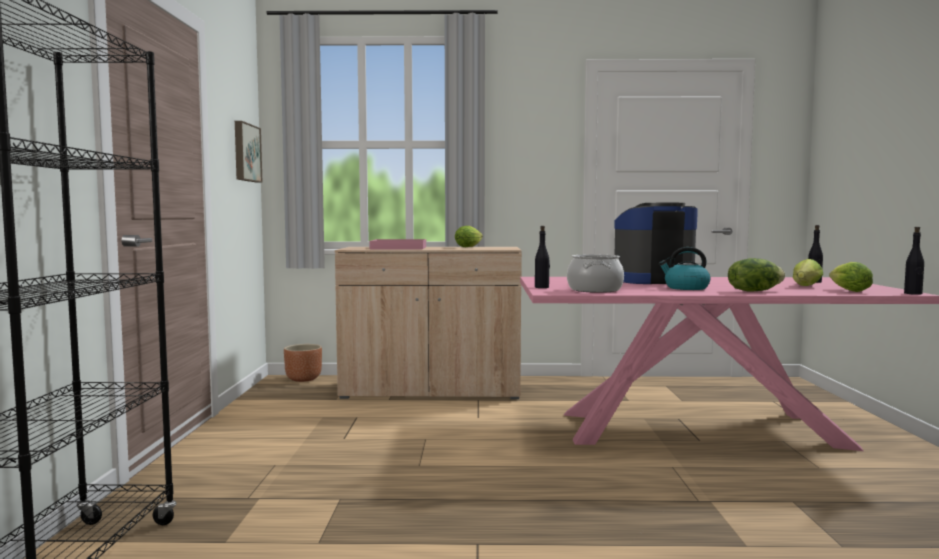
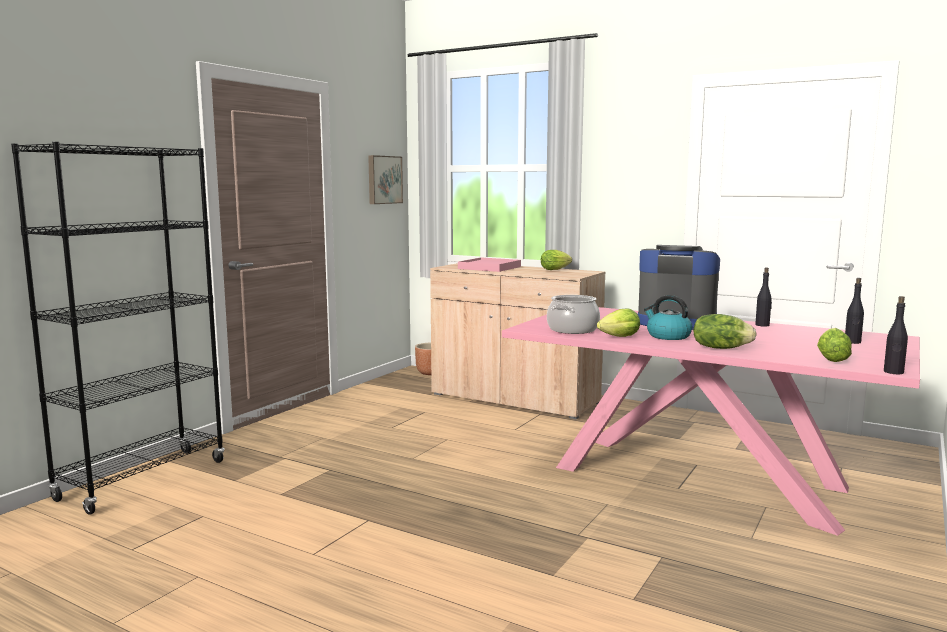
camera: 30 degrees right, 5 degrees up
black bottle [535,226,550,288] -> black bottle moved to [755,267,772,327]
lettuce [793,259,823,286] -> lettuce moved to [597,308,640,337]

